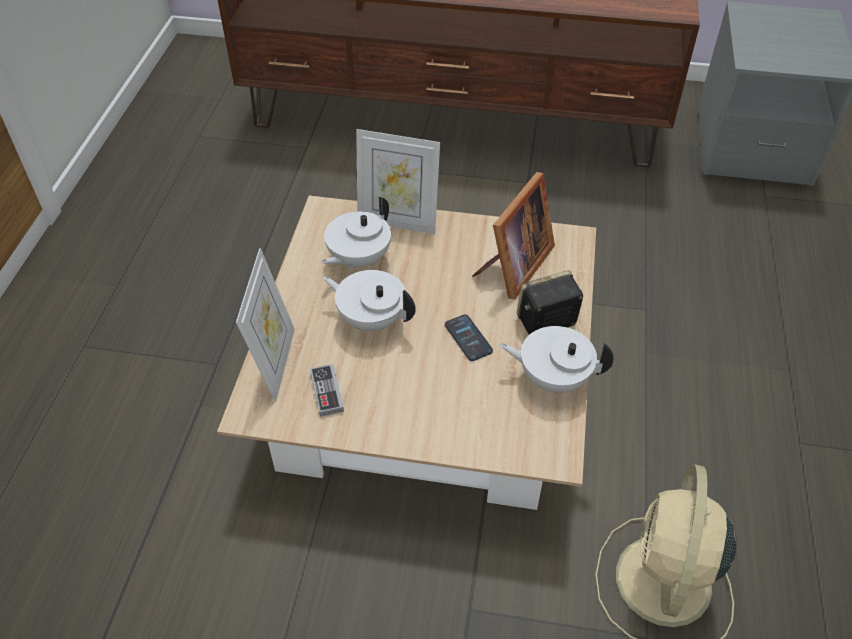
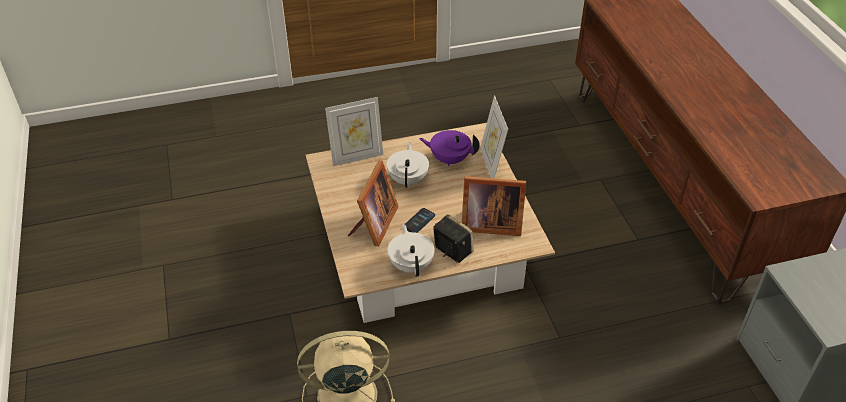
camera: 65 degrees right, 5 degrees down
game controller [310,364,344,417] -> none
white teapot [321,197,391,269] -> purple teapot [419,130,480,166]
none -> picture frame [348,161,398,246]

